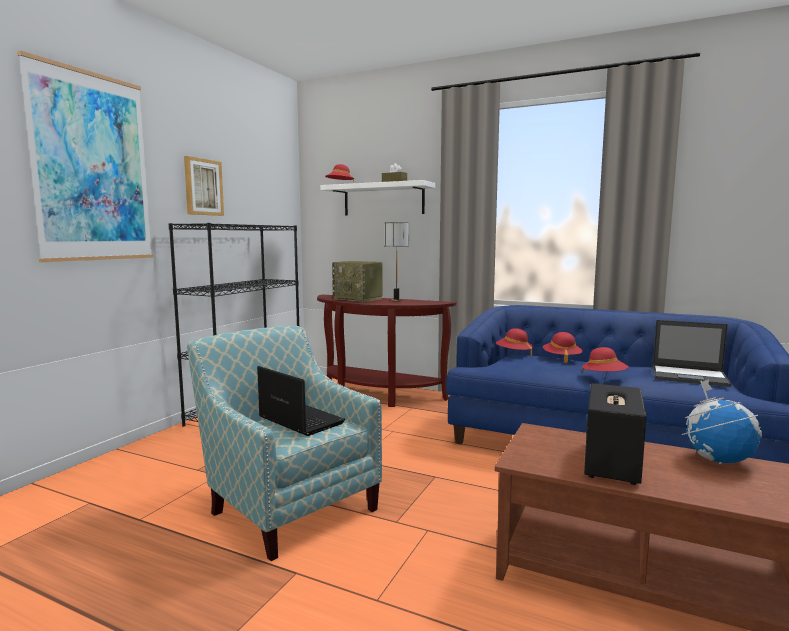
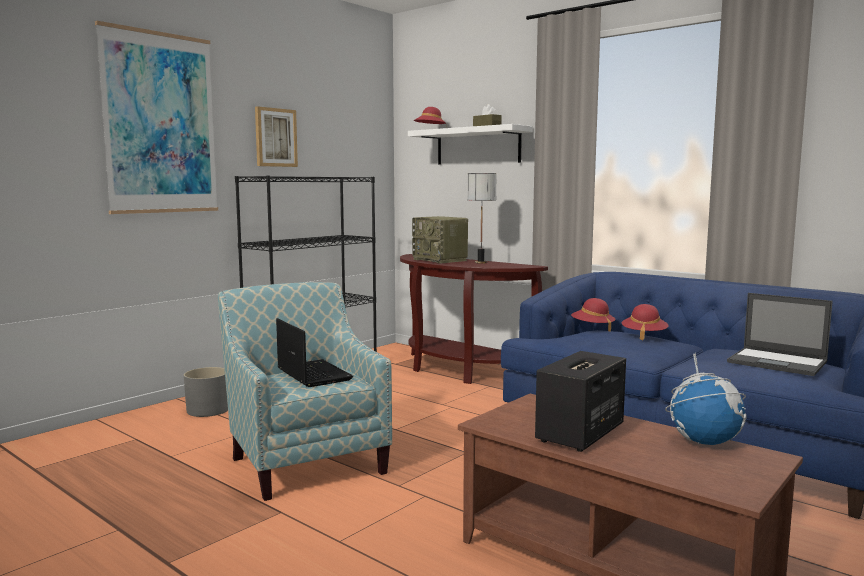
camera: 15 degrees right, 0 degrees up
red hat [582,347,629,373] -> none
none -> grey planter [184,367,228,417]

